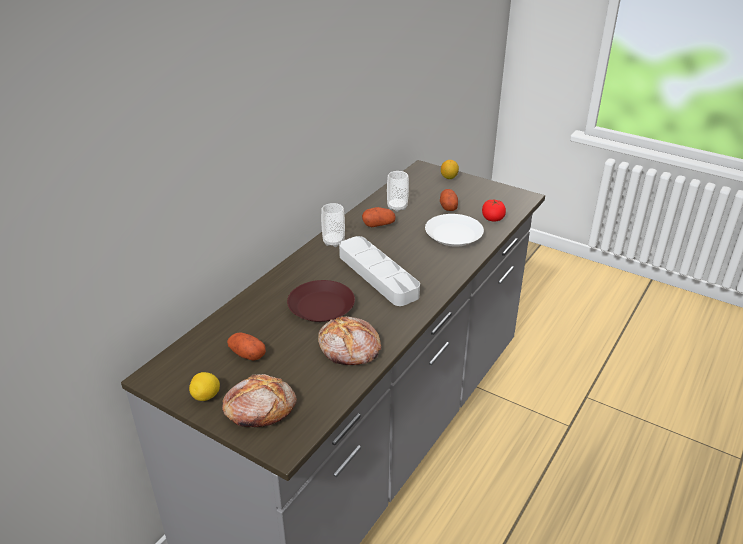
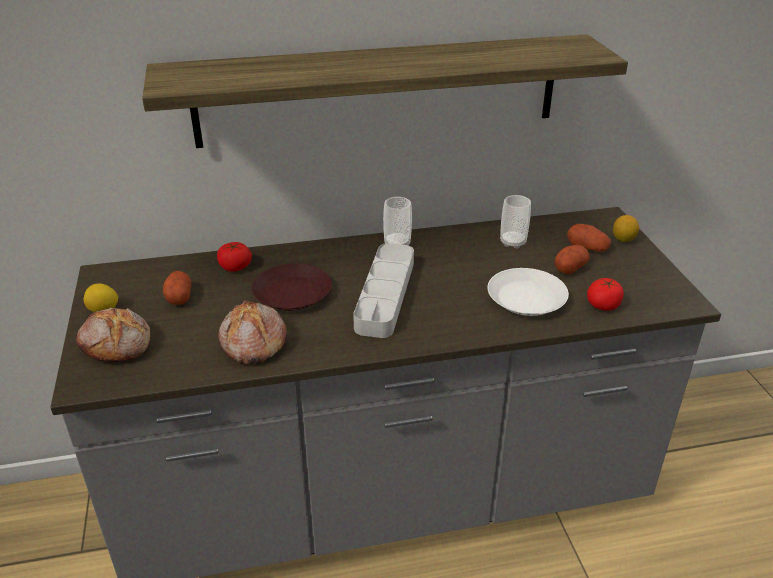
camera: 45 degrees right, 0 degrees up
potato [362,207,396,227] -> potato moved to [567,224,611,252]
none -> shelf [142,34,628,148]
none -> tomato [217,242,252,272]

